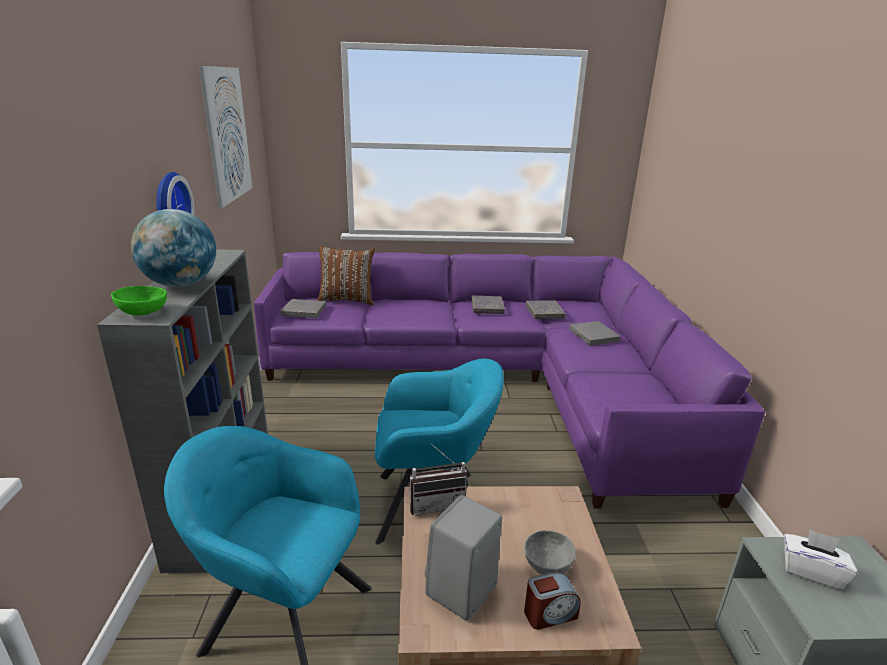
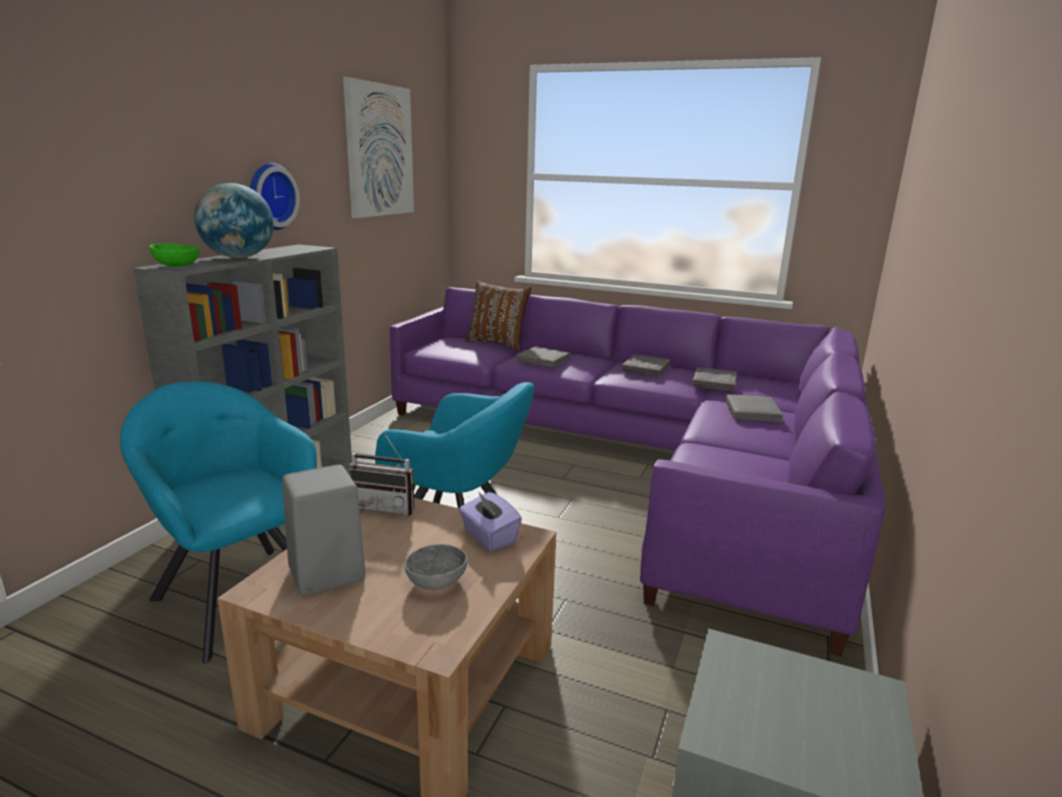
camera: 25 degrees right, 5 degrees down
grey book [280,299,326,318] -> grey book moved to [516,346,571,367]
alarm clock [524,572,581,630] -> none
white tissue box [784,529,857,590] -> none
none -> purple tissue box [459,491,522,551]

